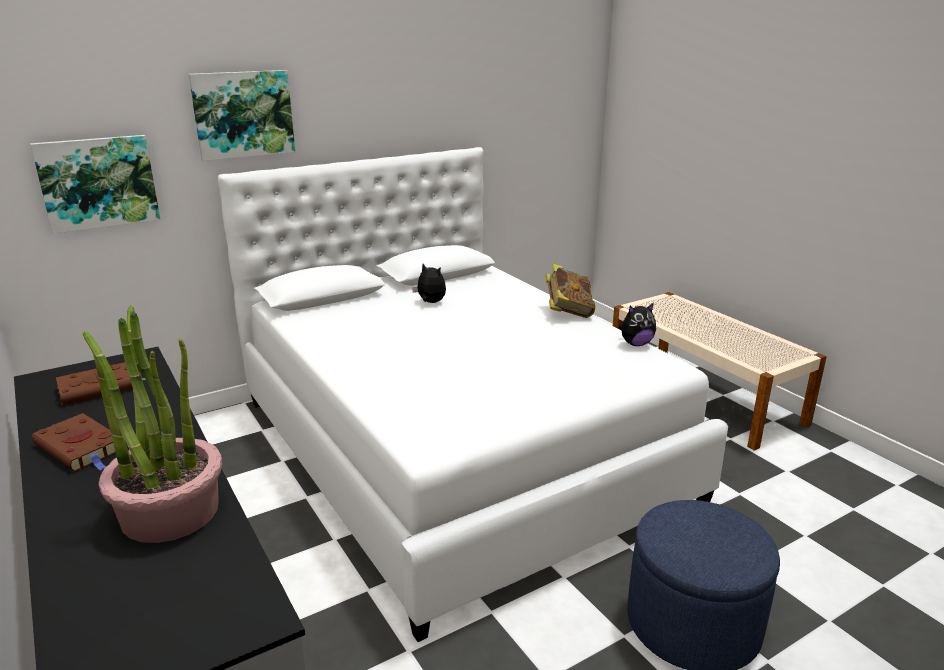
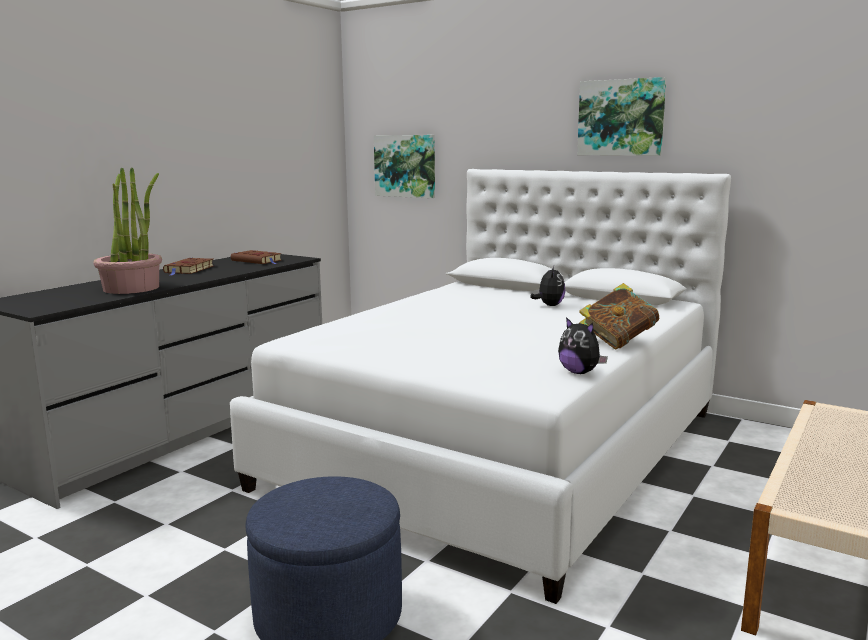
camera: 65 degrees right, 10 degrees down
picture [189,70,295,161] -> picture moved to [577,77,666,156]

